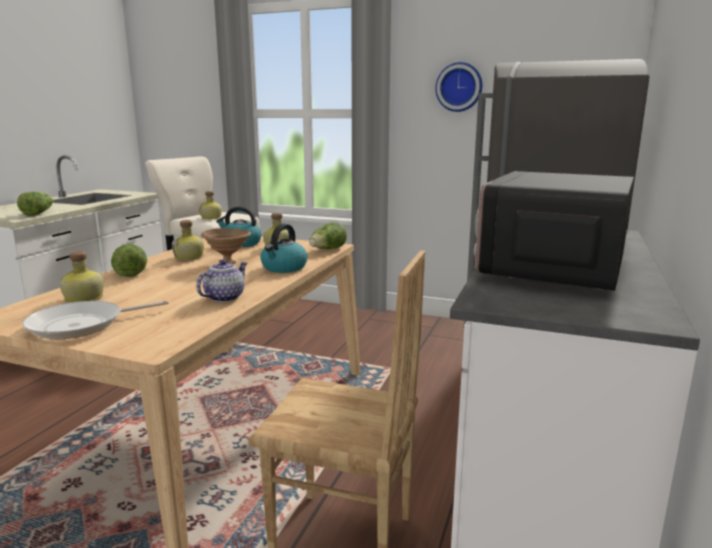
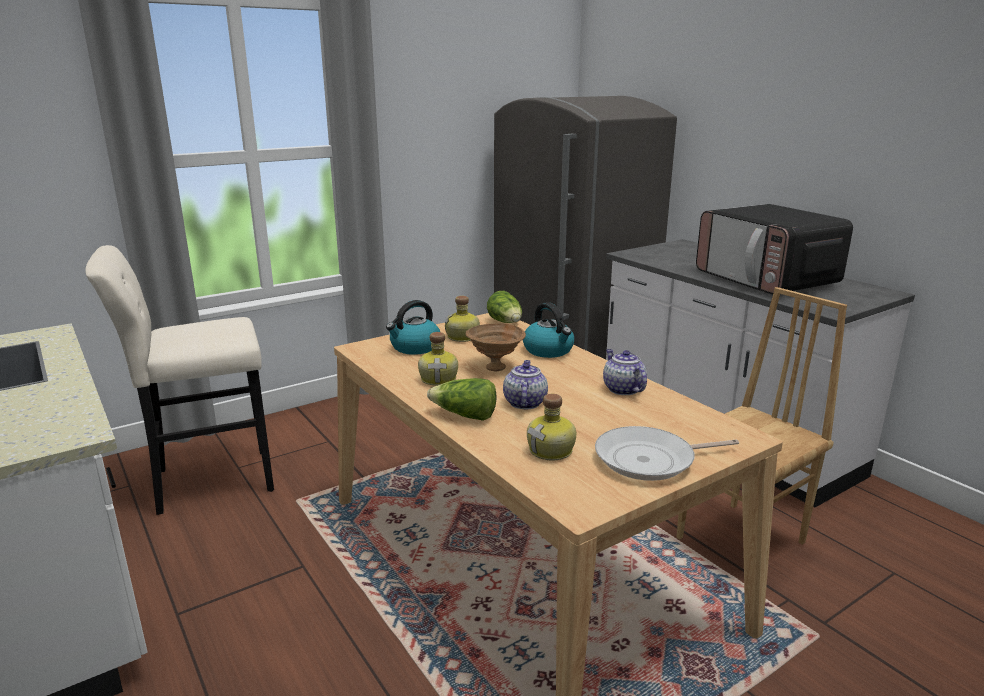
camera: 55 degrees left, 5 degrees up
lettuce [17,192,54,216] -> none
frying pan [22,301,168,339] -> frying pan turned 75 degrees clockwise [595,426,739,481]
bottle [199,191,222,219] -> none
wall clock [436,62,482,112] -> none
none -> teapot [503,360,548,409]

